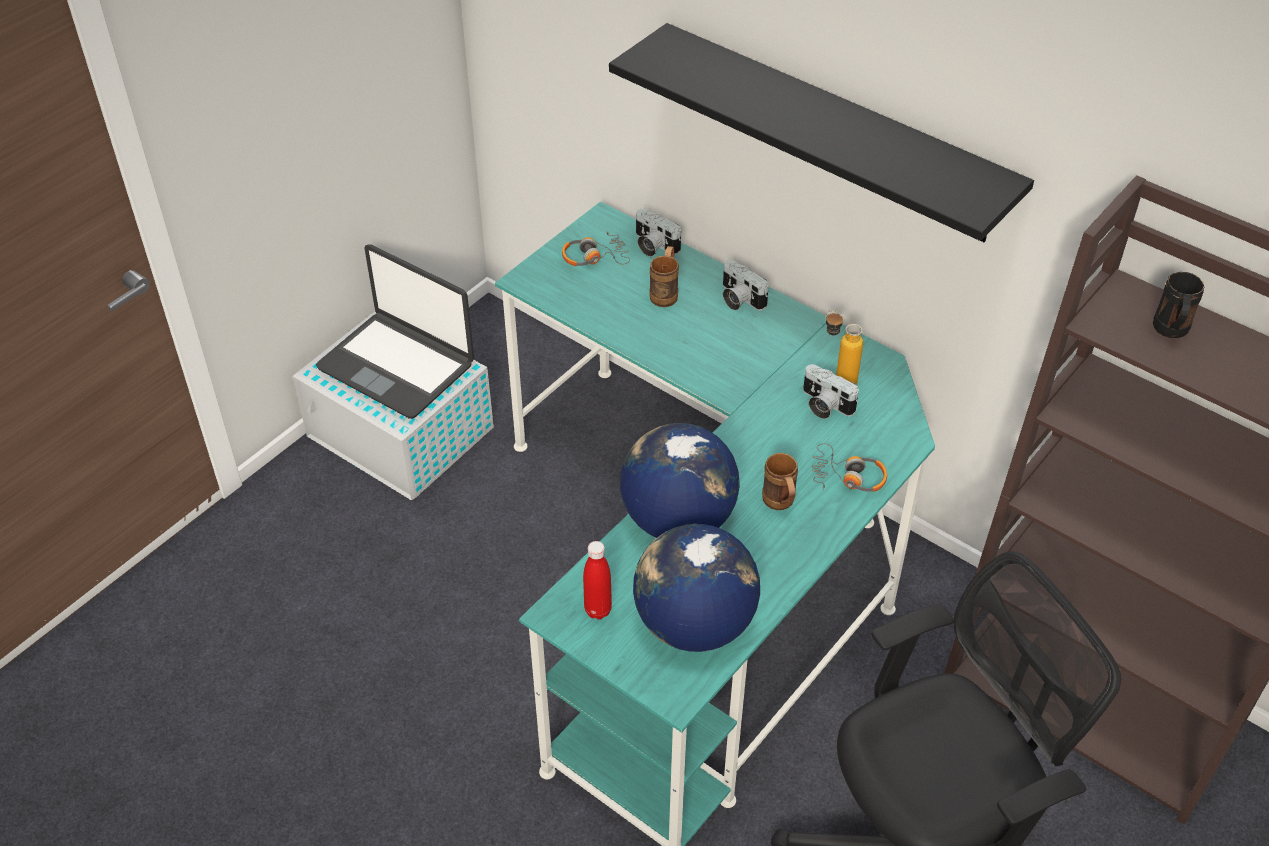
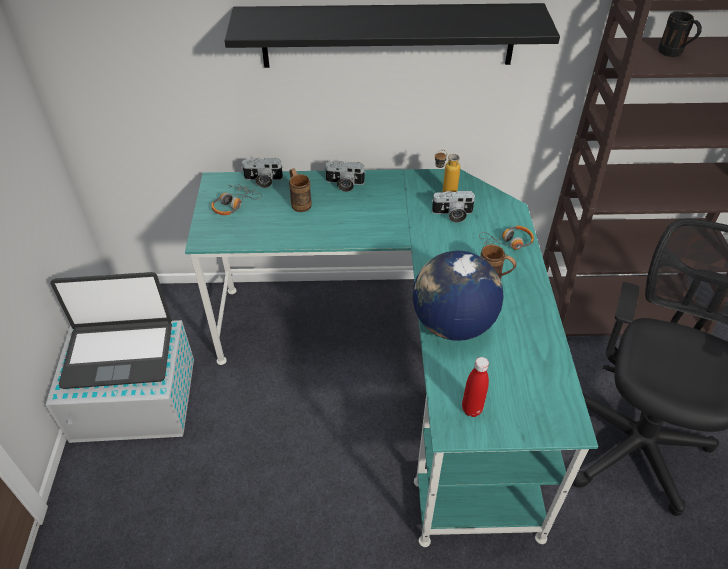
camera: 40 degrees left, 0 degrees up
globe [633,524,760,652] -> none

